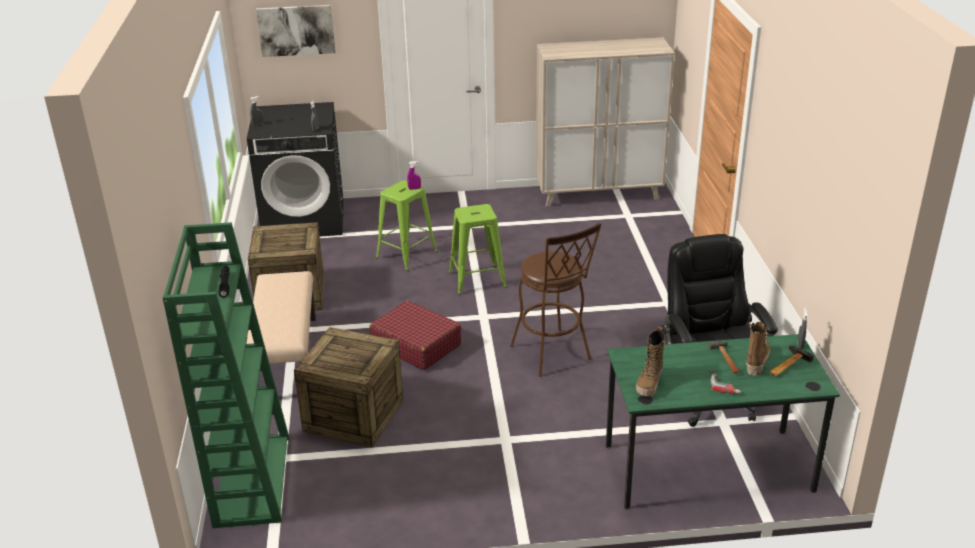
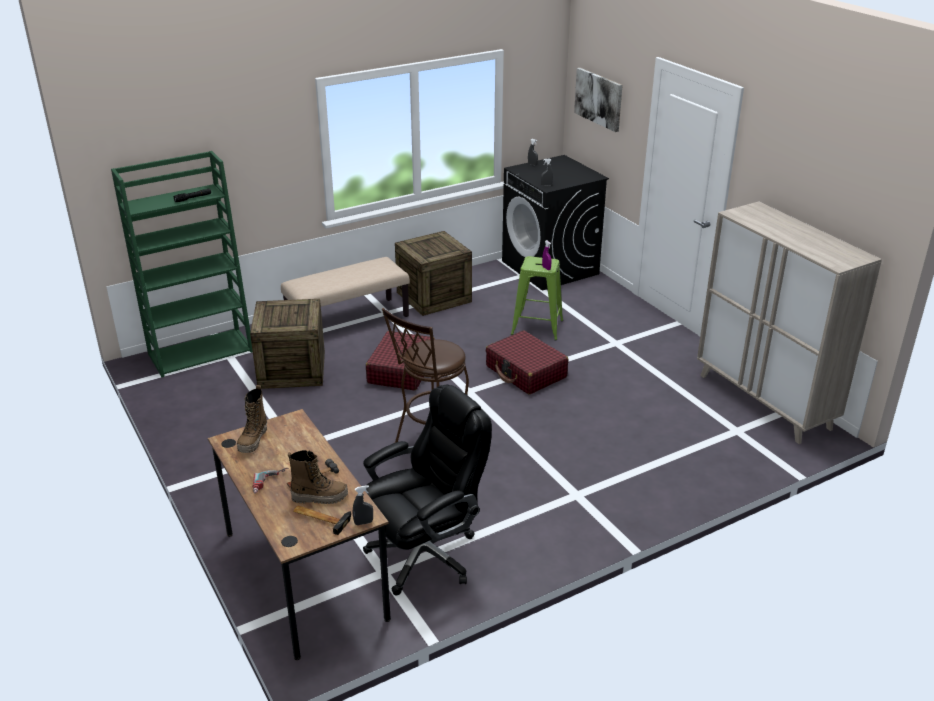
camera: 65 degrees right, 0 degrees up
green stool [449,204,507,295] -> red suitcase [486,330,568,395]
green desk [606,334,840,509] -> brown desk [208,409,391,660]
boot [636,327,665,397] -> boot turned 75 degrees counterclockwise [237,385,267,453]

